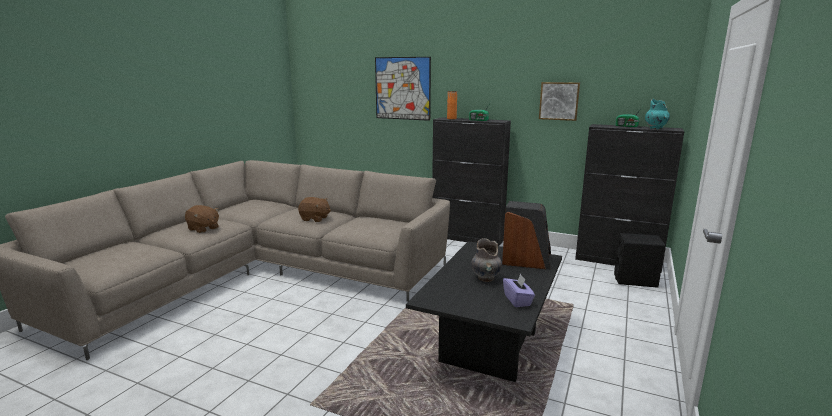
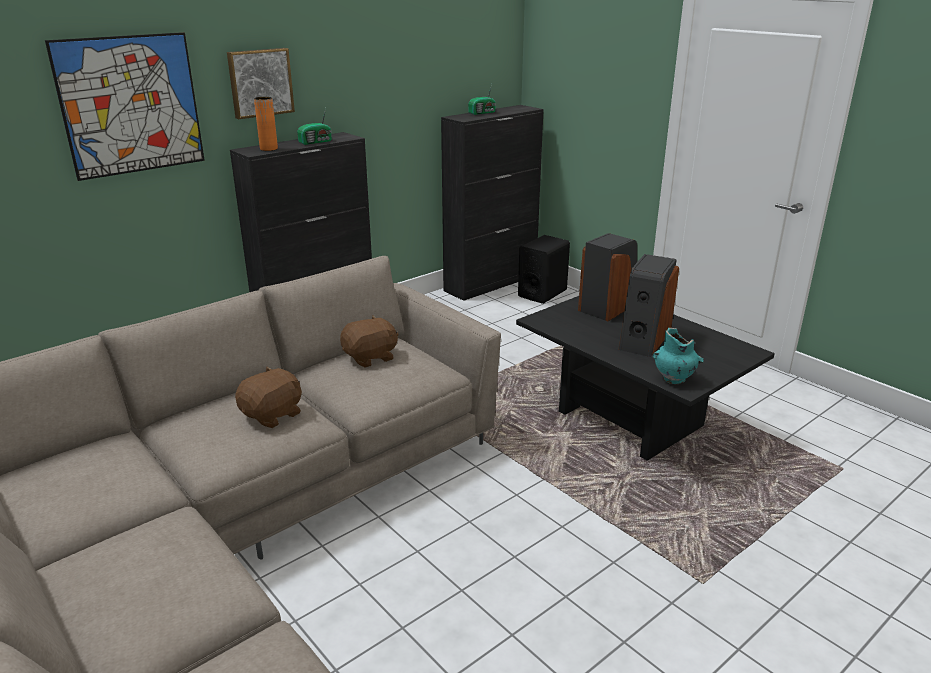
camera: 65 degrees left, 10 degrees up
brown plush toy [185,205,219,233] -> brown plush toy moved to [340,315,399,368]
grey vase [471,238,502,282] -> speaker [619,254,679,357]
purple tissue box [503,274,535,307] -> none
picture [539,82,580,121] -> picture moved to [227,48,295,119]
turquoise vase [645,99,670,129] -> turquoise vase moved to [652,328,704,384]

